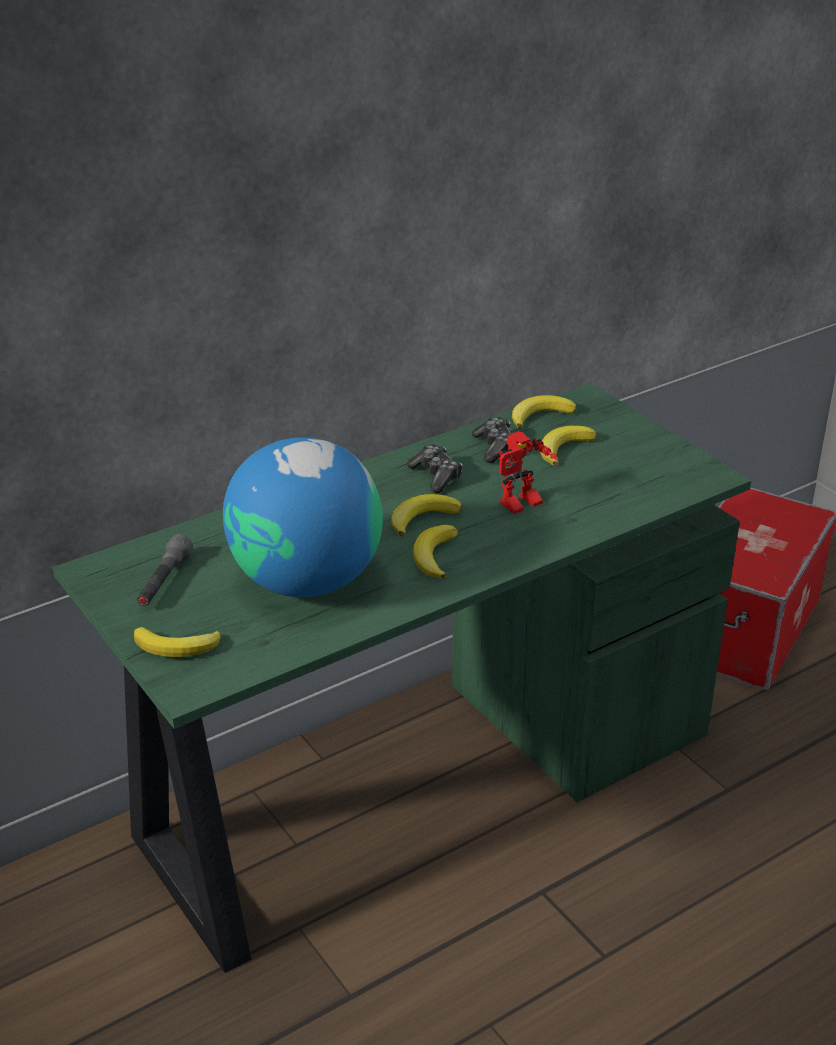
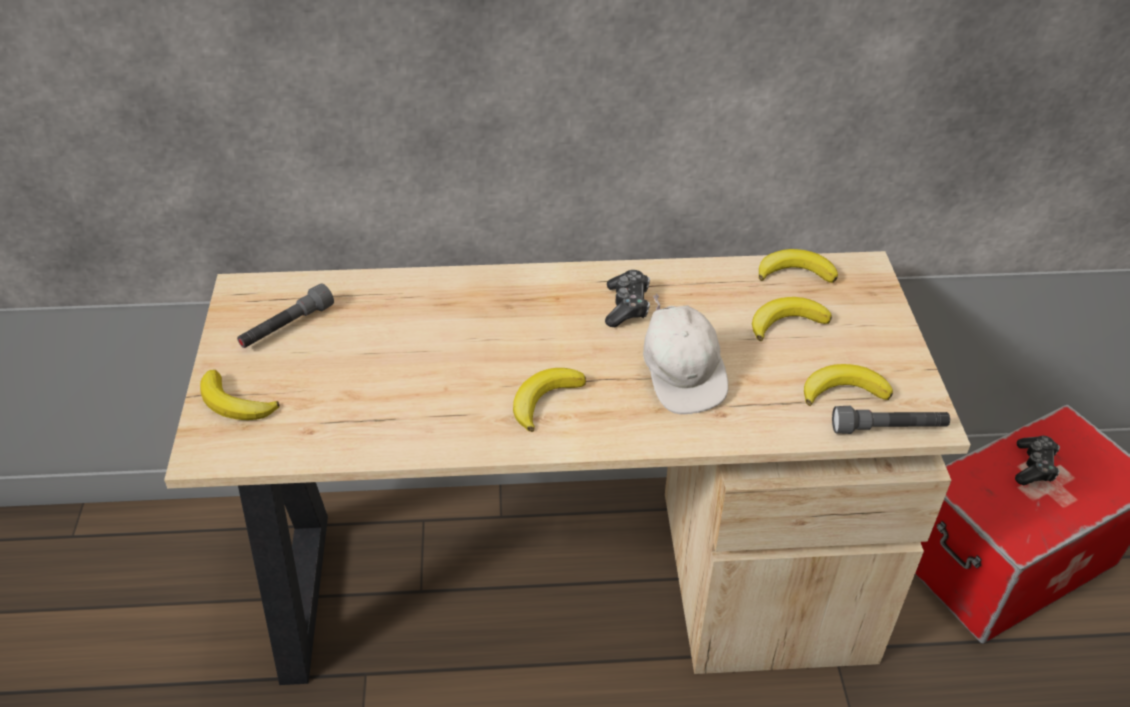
camera: 30 degrees right, 10 degrees up
green desk [52,383,751,973] -> beige desk [164,251,971,685]
globe [223,437,383,597] -> none
banana [391,494,462,537] -> banana moved to [804,364,893,406]
game controller [472,417,511,463] -> game controller moved to [1015,436,1060,485]
toy robot [493,431,558,514] -> white cap [643,293,728,415]
none -> grey flashlight [832,406,950,434]

